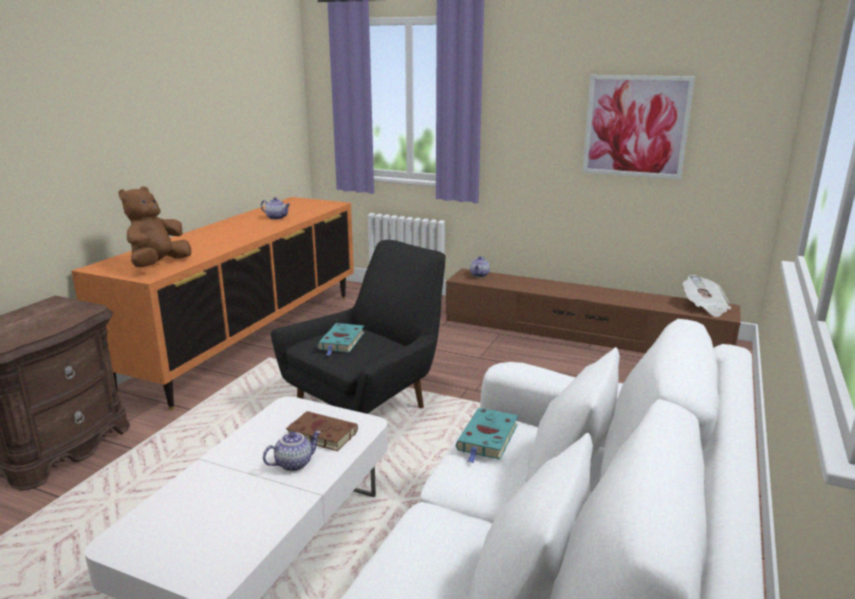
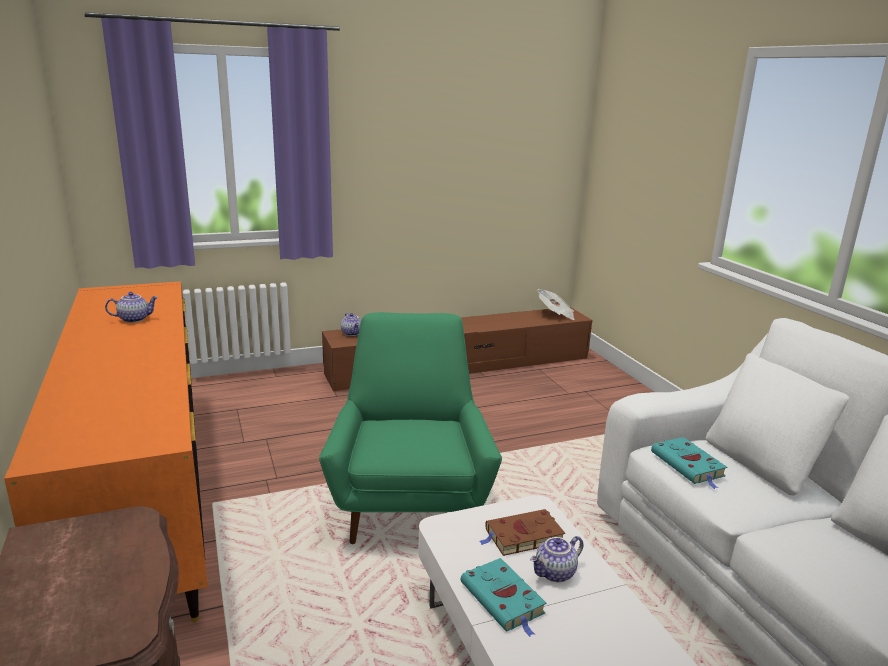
camera: 45 degrees left, 0 degrees up
brown plush toy [118,186,191,267] -> none
teapot [263,431,321,471] -> teapot turned 135 degrees counterclockwise [530,536,583,582]
black armchair [271,240,446,414] -> green armchair [319,312,502,544]
turquoise book [317,323,364,356] -> turquoise book moved to [461,558,547,637]
picture [583,75,695,179] -> none

